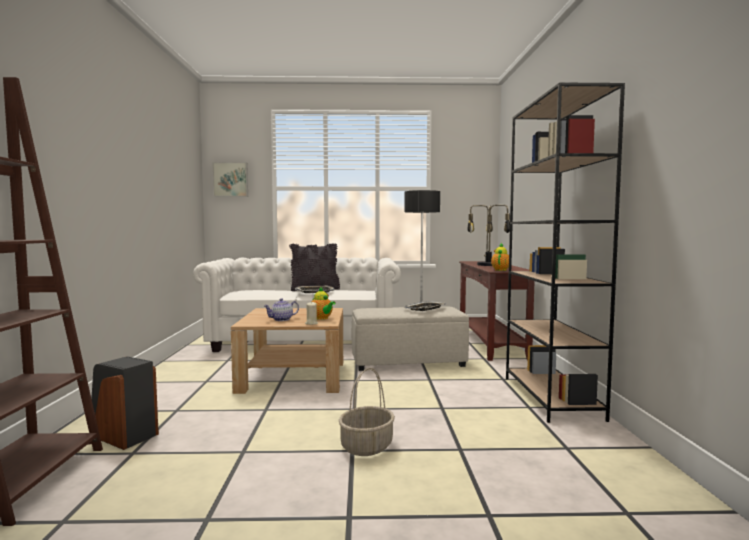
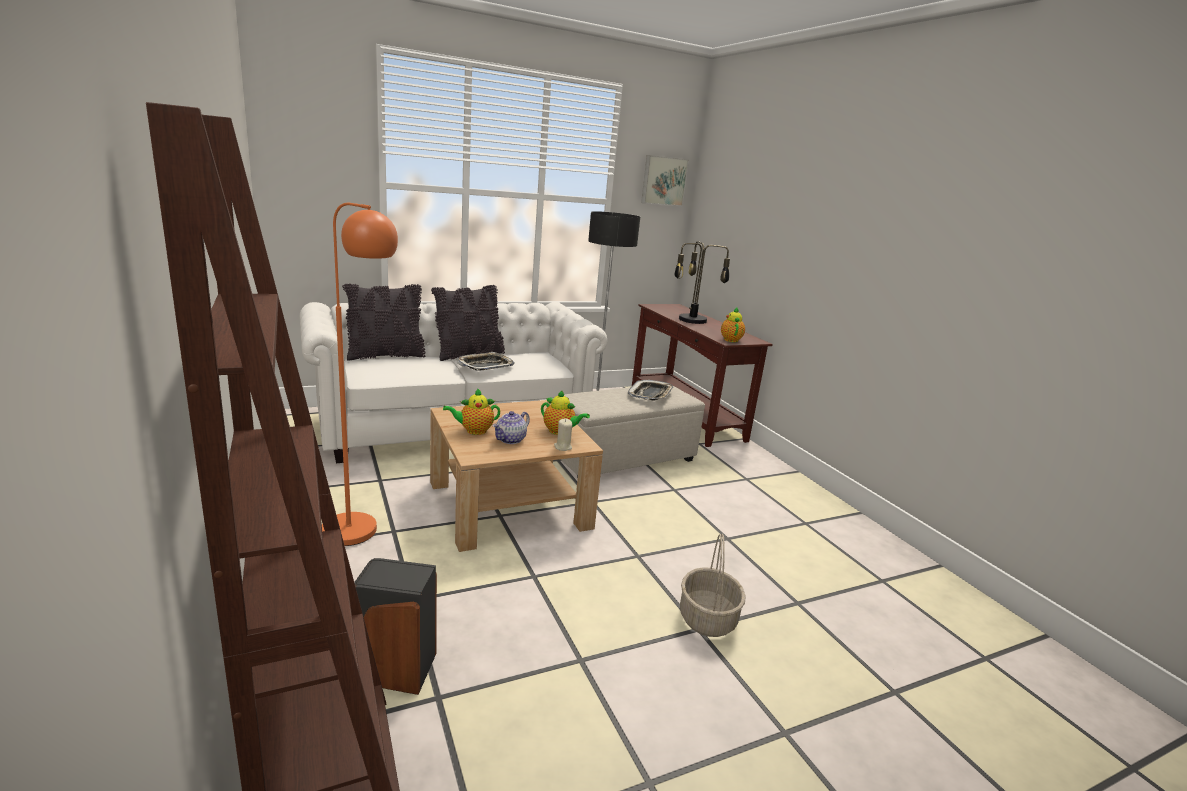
camera: 25 degrees left, 15 degrees up
picture [212,162,248,197] -> picture moved to [641,155,689,206]
beige bookcase [506,82,625,423] -> none
none -> orange floor lamp [322,203,398,546]
none -> black pillow [342,283,426,361]
none -> teapot [443,388,500,435]

